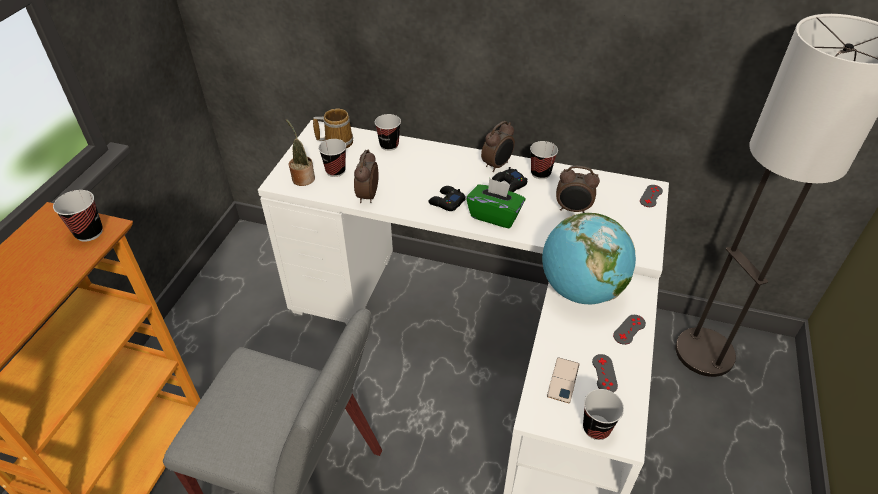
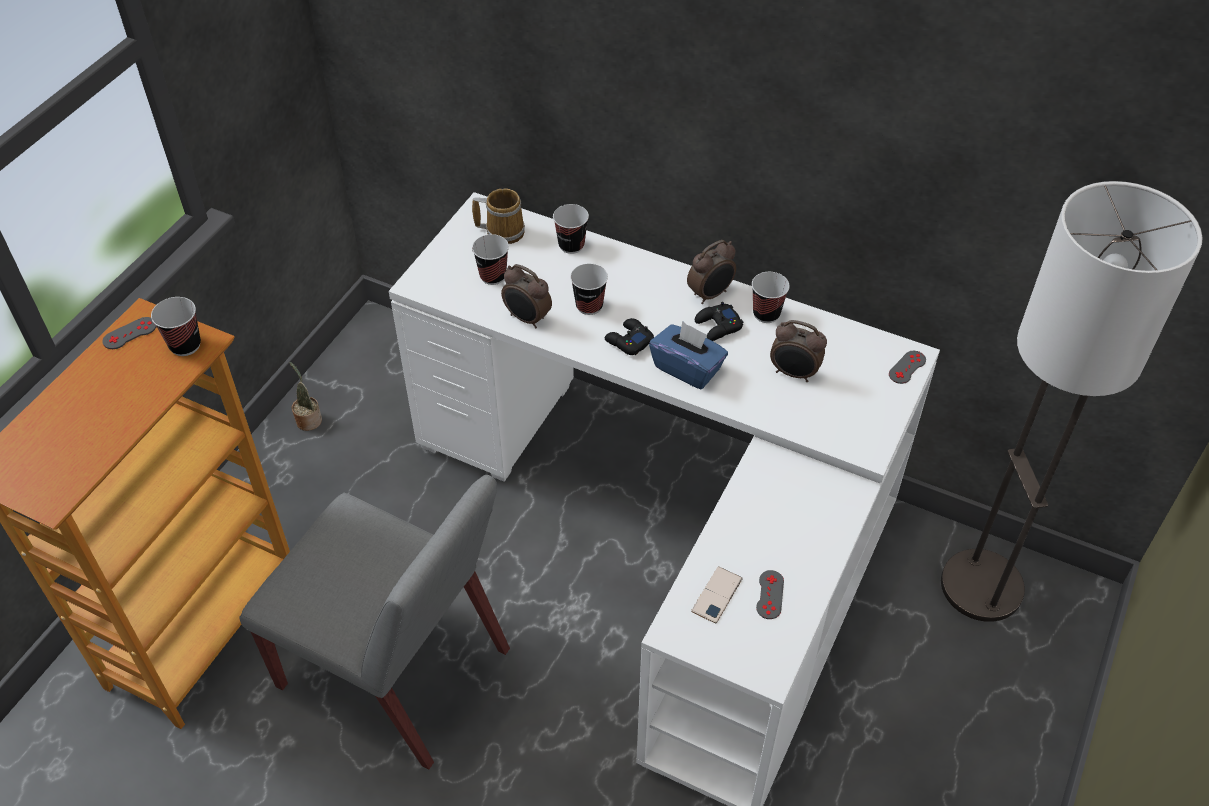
camera: 10 degrees right, 5 degrees up
potted plant [286,119,315,186] -> potted plant moved to [289,362,322,431]
alarm clock [354,150,379,203] -> alarm clock turned 75 degrees counterclockwise [501,264,552,329]
green tissue box [466,178,526,228] -> blue tissue box [649,321,728,389]
globe [542,212,636,304] -> none
cup [583,389,624,440] -> cup moved to [570,264,608,315]
grey game controller [613,315,646,345] -> grey game controller moved to [102,317,157,349]

